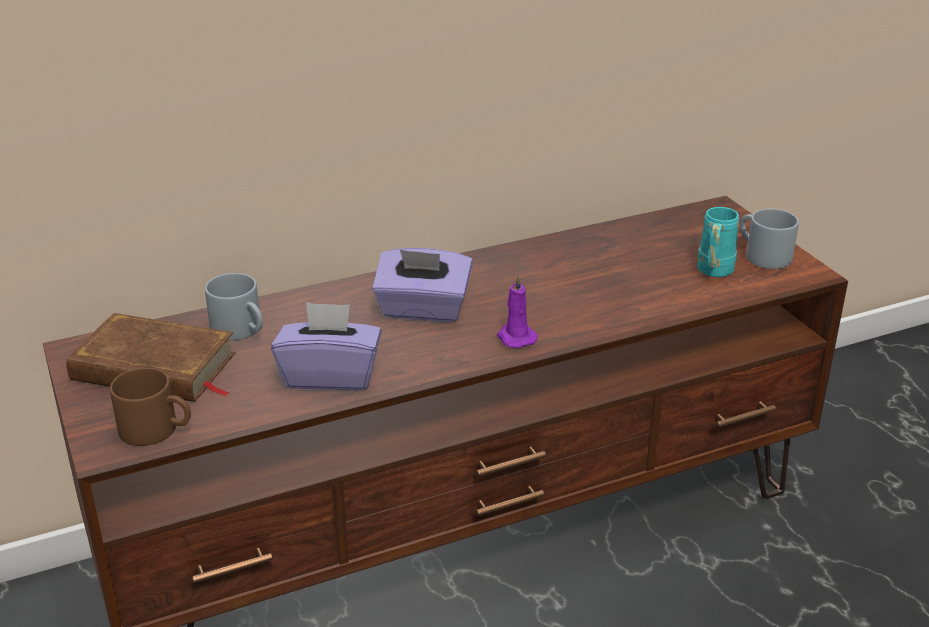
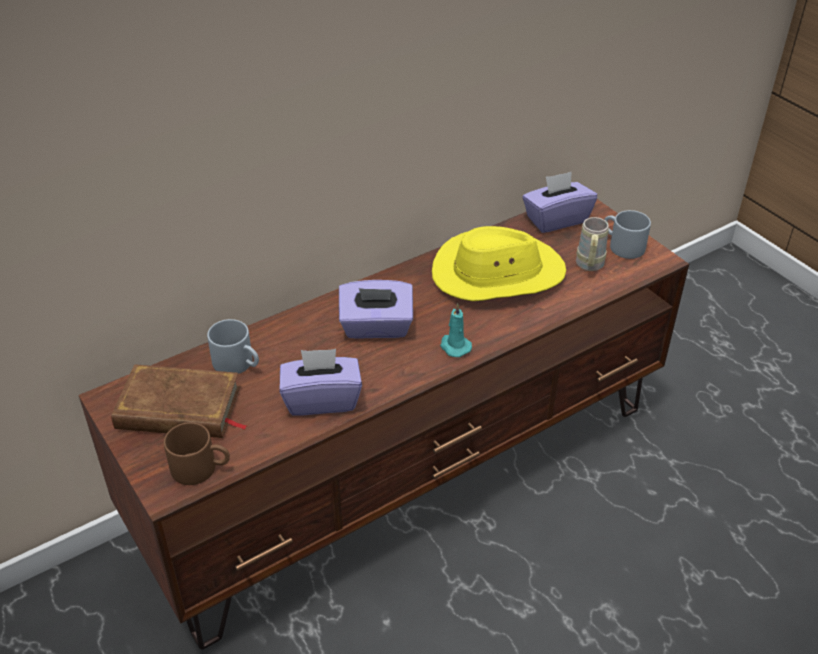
camera: 10 degrees left, 10 degrees up
purple candle [497,274,538,348] -> turquoise candle [440,303,472,357]
turquoise mug [697,207,739,277] -> beige mug [576,217,609,271]
none -> yellow hat [432,226,566,301]
none -> purple tissue box [523,171,597,233]

